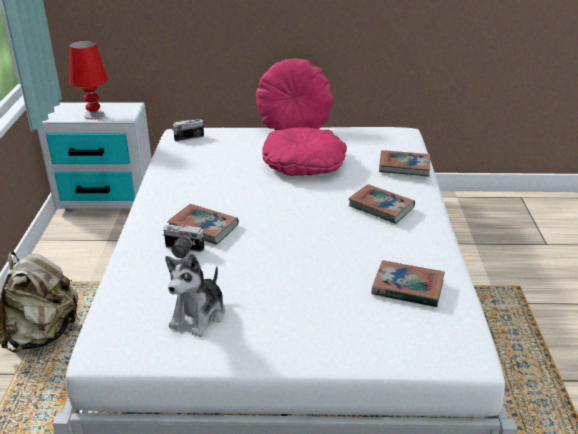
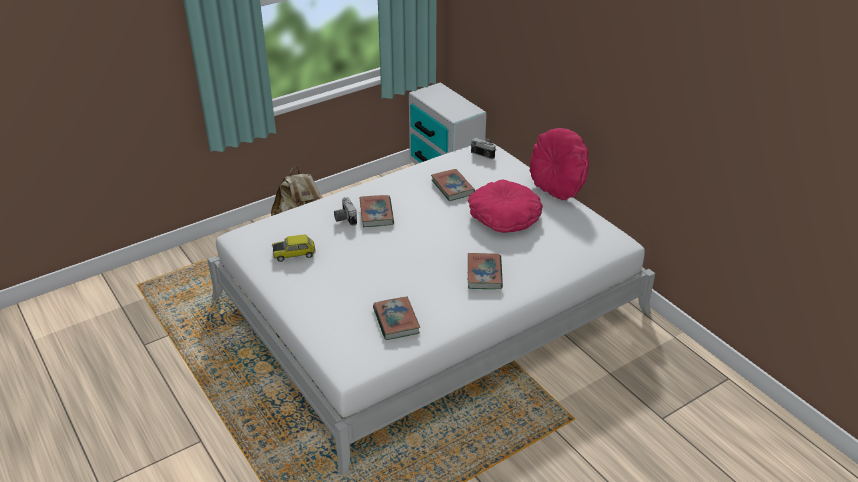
camera: 55 degrees right, 5 degrees up
red table lamp [69,40,108,119] -> none
plush toy [165,254,225,337] -> toy car [272,234,315,262]
book [379,150,430,177] -> book moved to [431,169,475,201]

